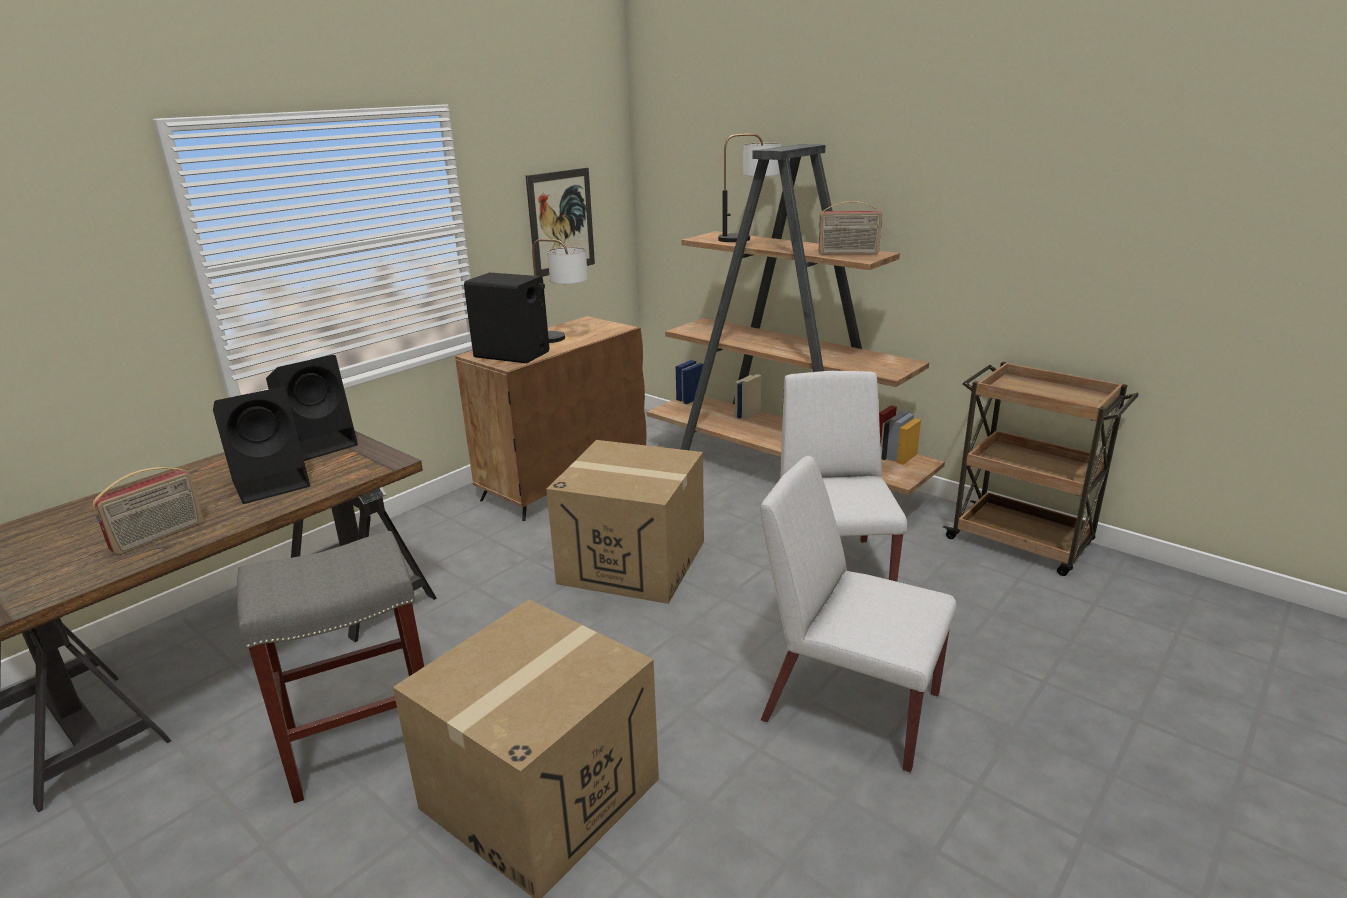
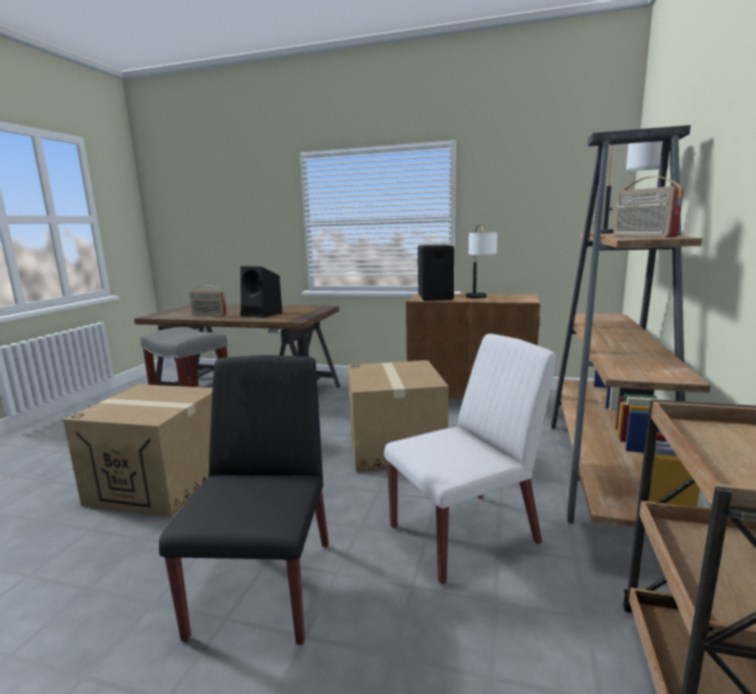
camera: 65 degrees right, 10 degrees down
black speaker [266,355,358,461] -> none
picture [526,168,595,277] -> none
white chair [760,456,956,772] -> black chair [159,355,329,645]

